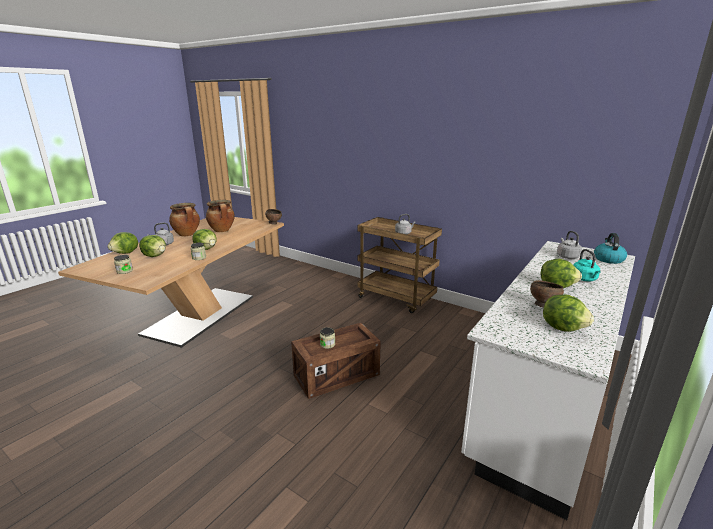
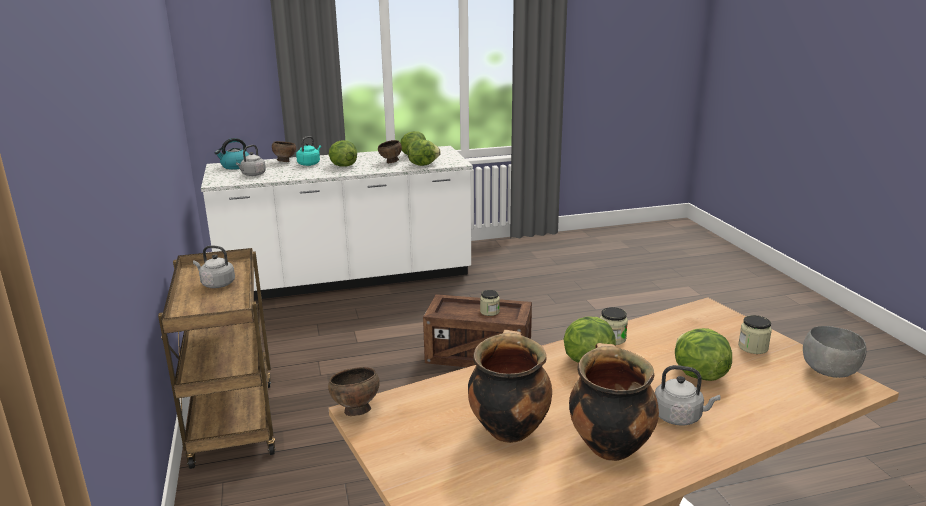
camera: 140 degrees left, 0 degrees up
lettuce [107,232,138,254] -> lettuce moved to [407,139,441,166]
none -> brown bowl [272,141,296,162]
none -> grey bowl [803,326,867,378]

